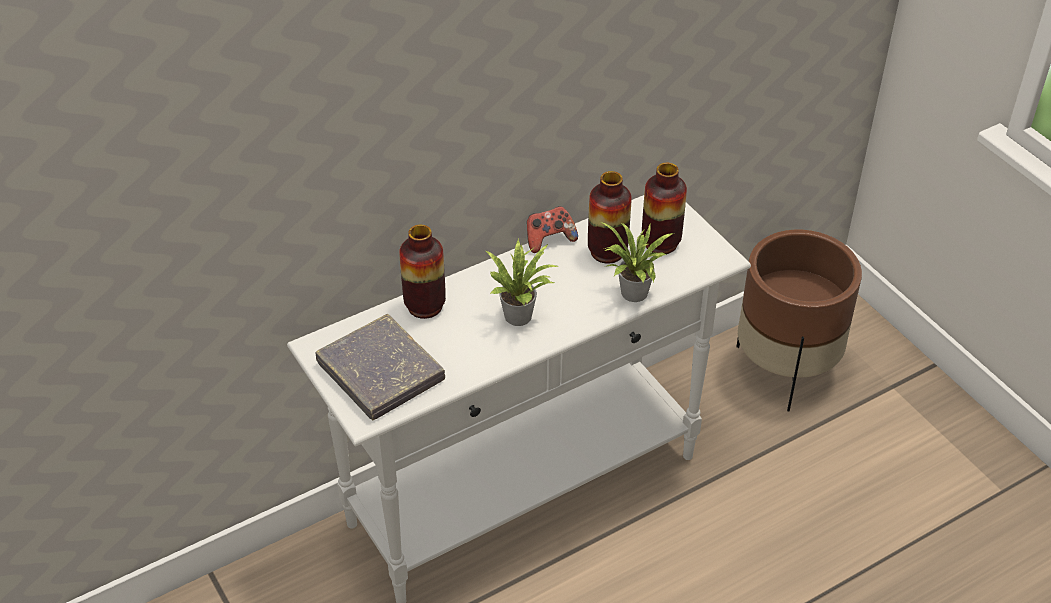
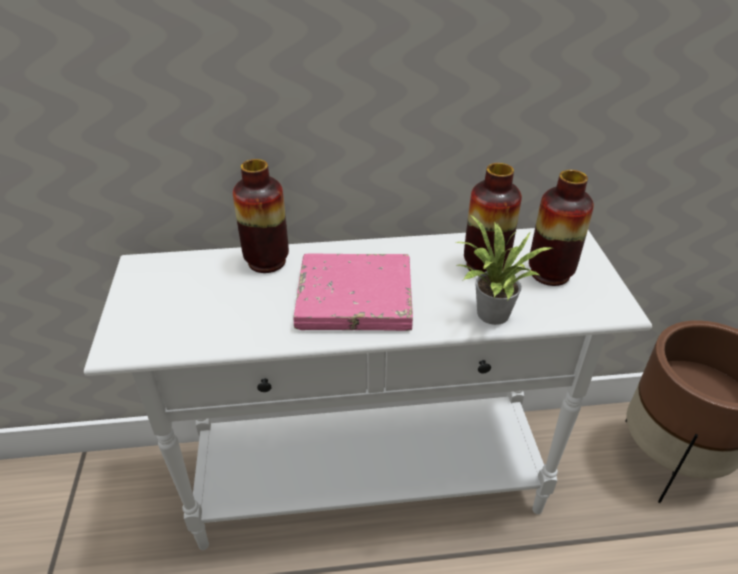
camera: 25 degrees right, 5 degrees down
grey book [315,314,445,420] -> none
potted plant [485,239,560,326] -> pink book [293,253,413,331]
game controller [527,206,578,253] -> none

